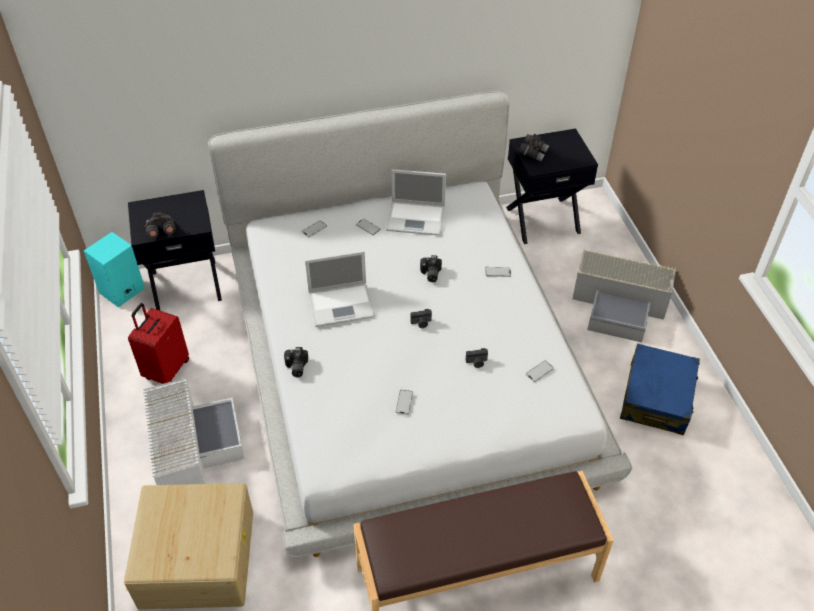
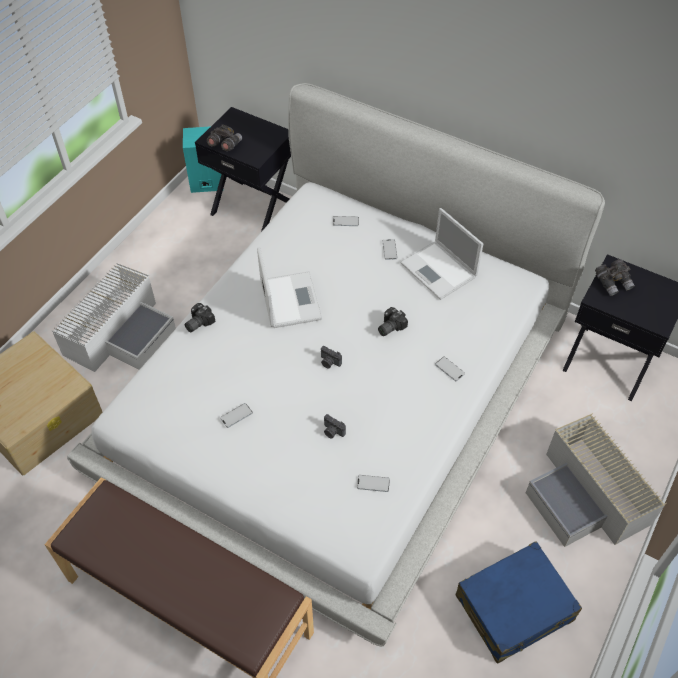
camera: 45 degrees right, 5 degrees up
red suitcase [128,303,189,384] -> none
laptop [305,251,375,327] -> laptop turned 135 degrees counterclockwise [257,247,322,328]

